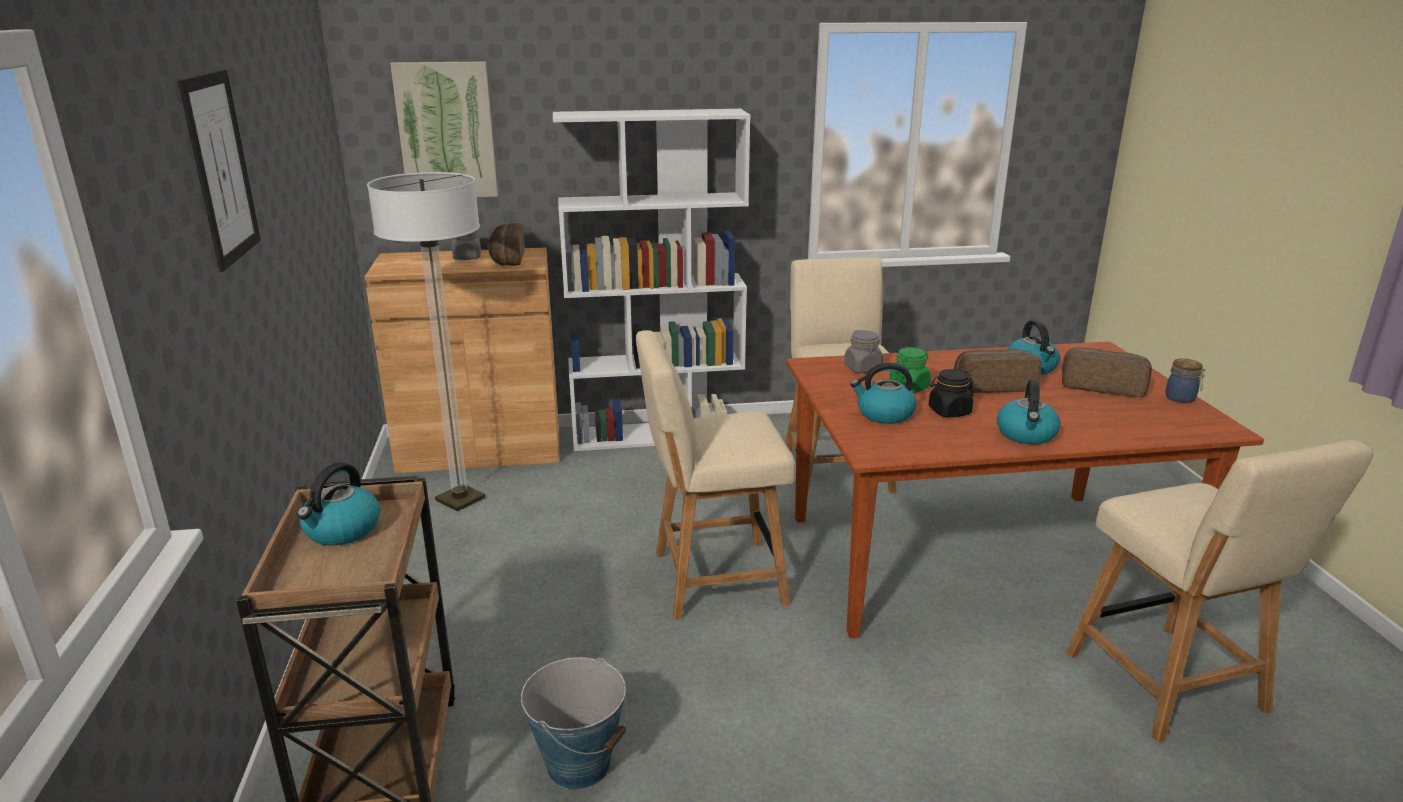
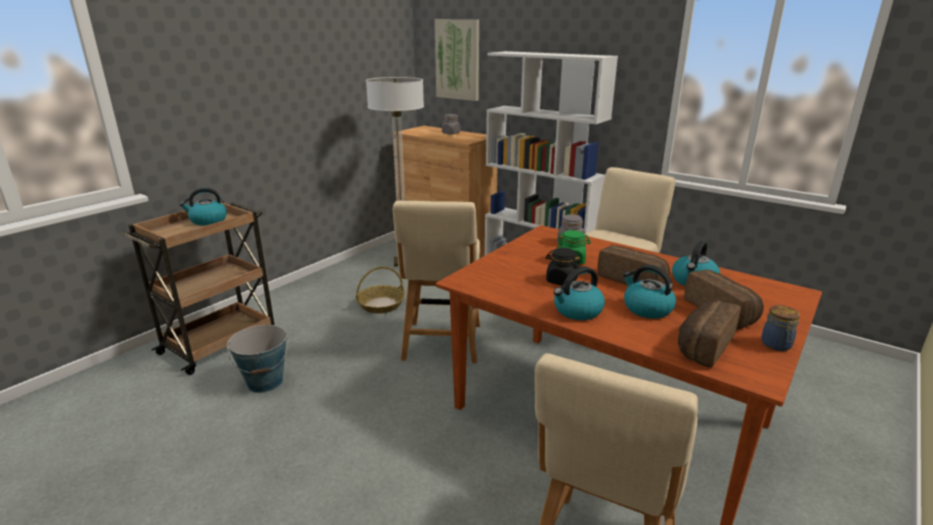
camera: 45 degrees right, 0 degrees up
picture [178,70,261,272] -> none
bread [487,223,525,266] -> bread moved to [678,300,741,368]
beige chair [636,330,795,620] -> beige chair turned 120 degrees counterclockwise [393,201,480,363]
kettle [850,362,916,424] -> kettle moved to [623,265,676,319]
none -> basket [356,266,405,314]

